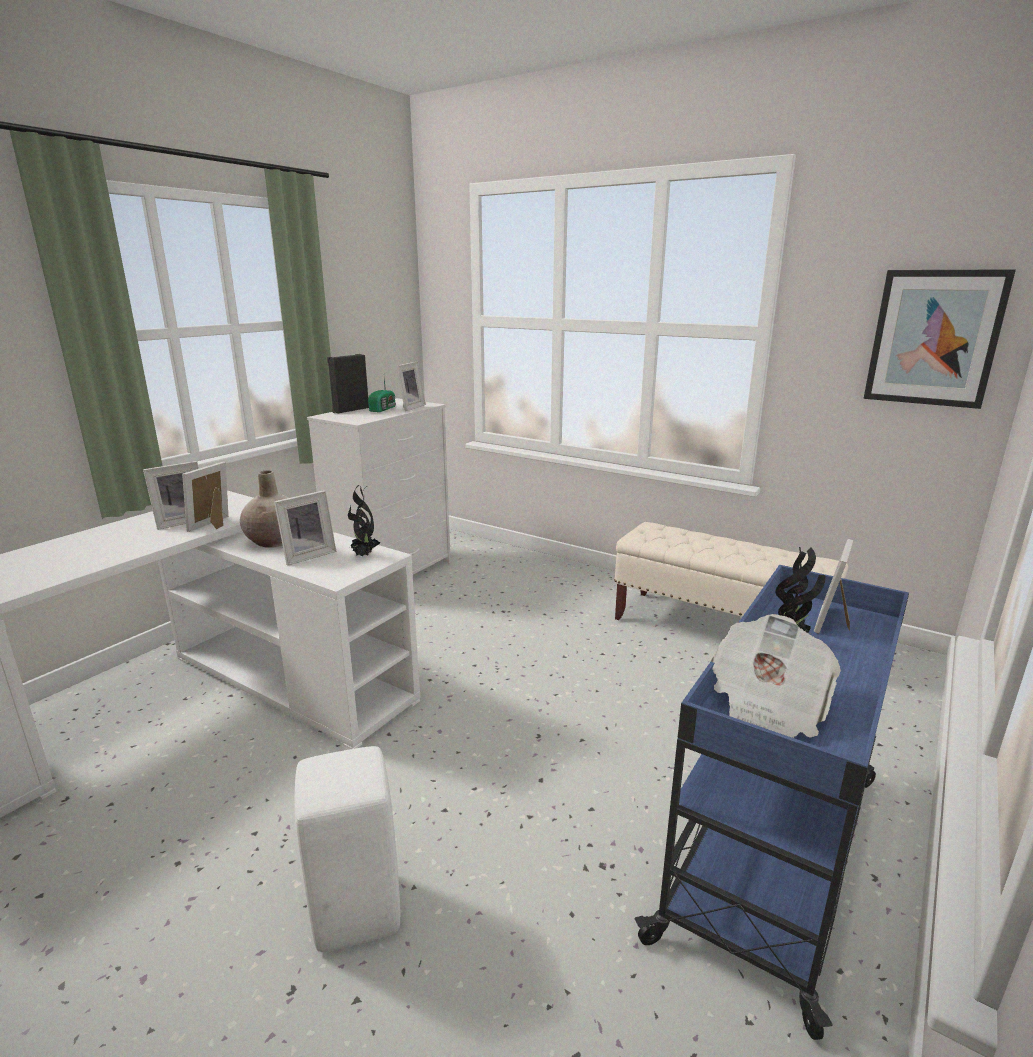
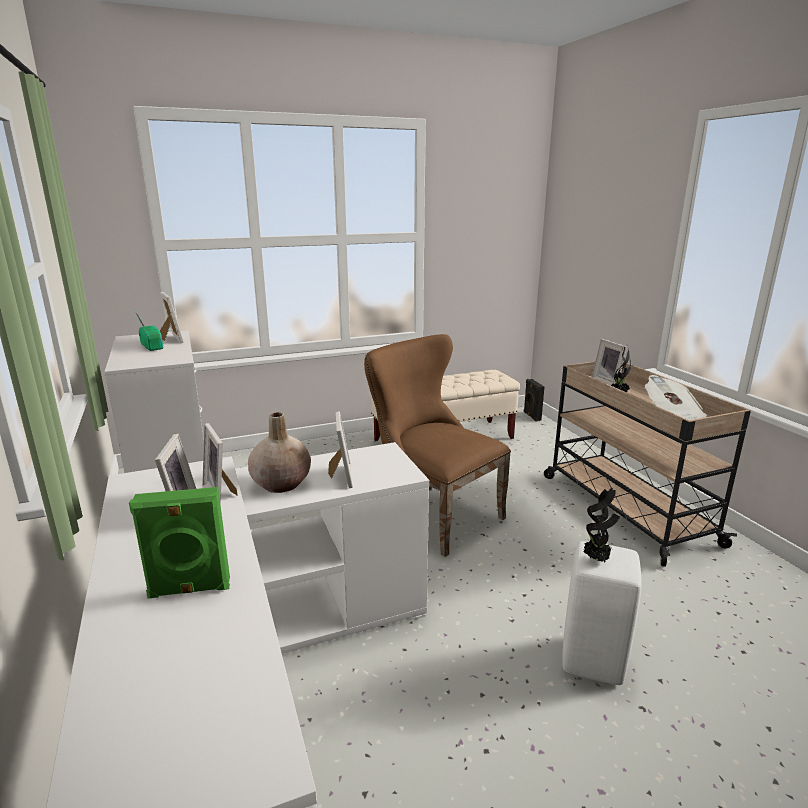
camera: 55 degrees left, 0 degrees up
black speaker [327,354,369,413] -> black speaker moved to [524,379,544,421]
potted plant [348,485,380,556] -> potted plant moved to [584,487,620,563]
blue cart [635,565,909,1040] -> beige cart [544,361,751,567]
picture [864,269,1016,409] -> none
none -> green speaker [129,487,230,599]
none -> brown chair [364,334,511,557]

